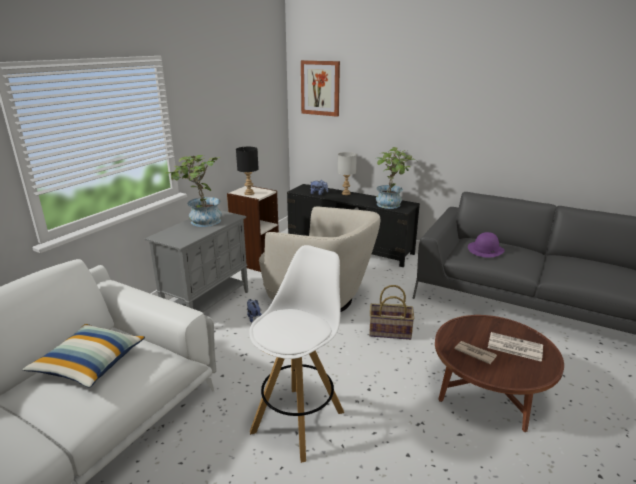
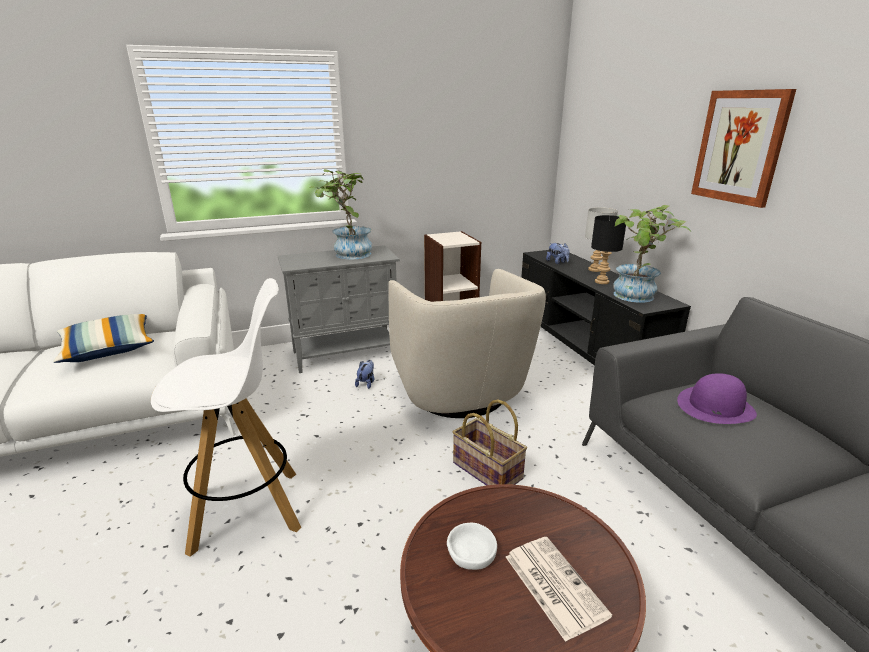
camera: 40 degrees right, 0 degrees up
black table lamp [236,147,259,195] -> black table lamp moved to [591,215,626,284]
picture [301,60,340,117] -> picture moved to [691,89,796,208]
newspaper [454,341,497,364] -> white bowl [447,523,497,570]

